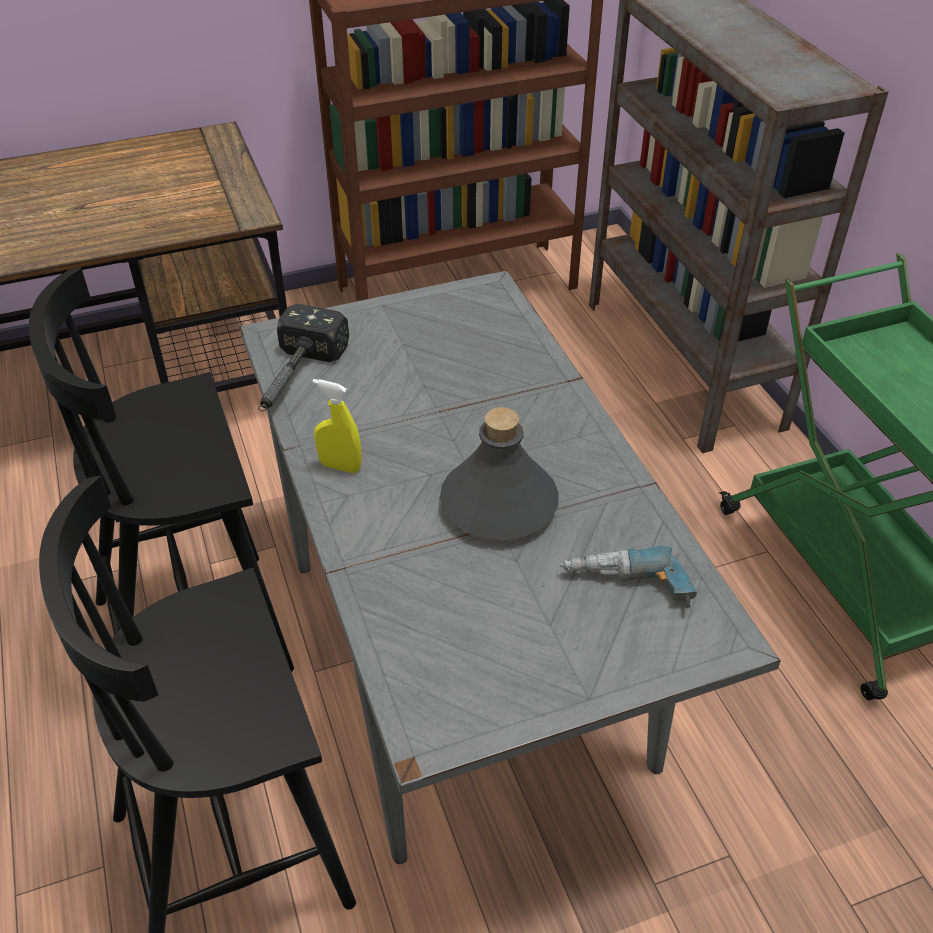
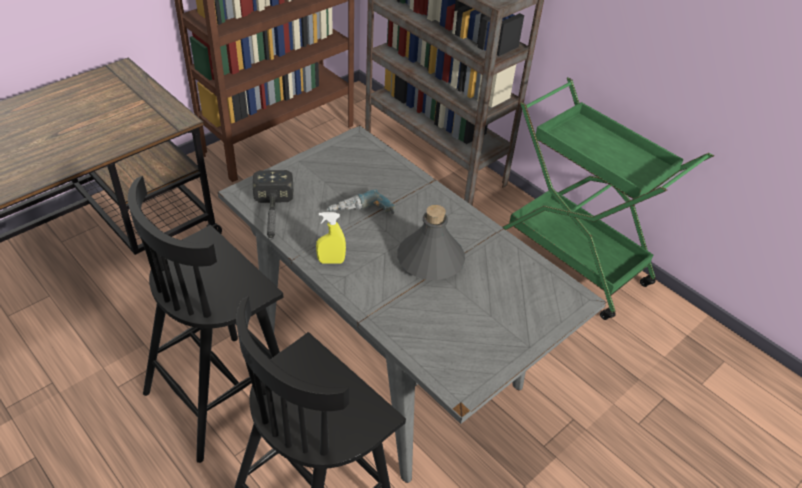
camera: 25 degrees left, 0 degrees up
power drill [560,546,697,608] -> power drill moved to [327,189,395,214]

